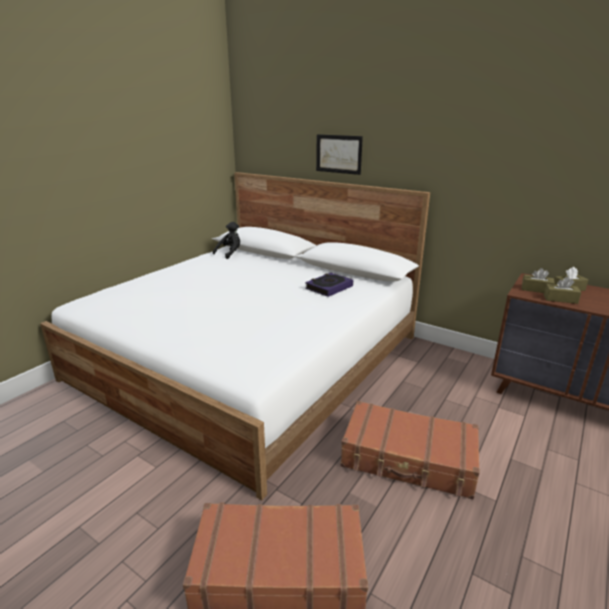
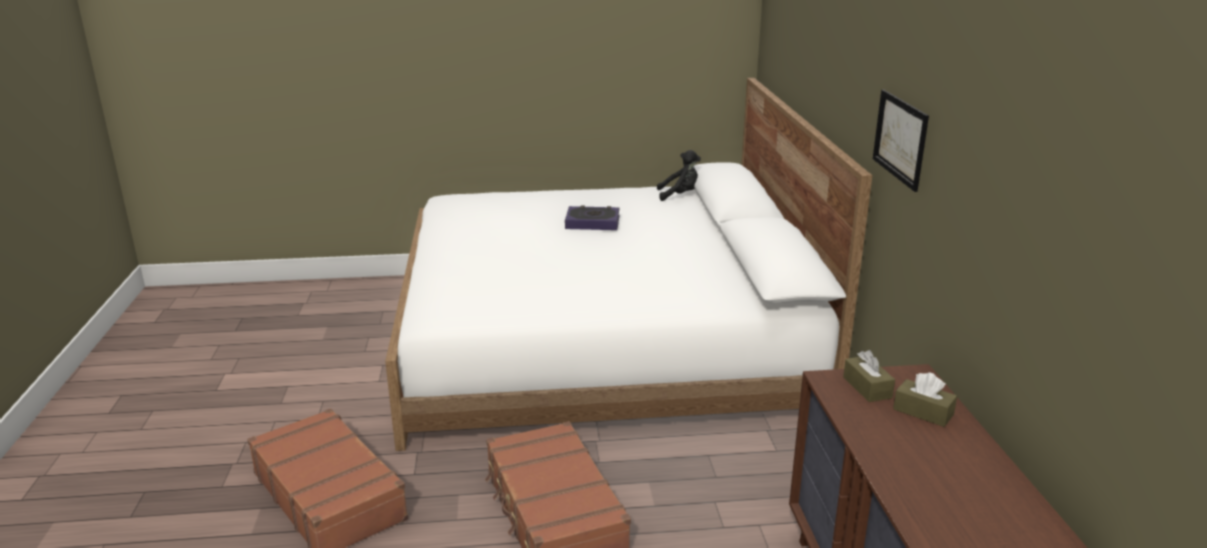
camera: 50 degrees right, 0 degrees up
book [305,273,353,297] -> book moved to [565,206,620,230]
picture [316,134,363,175] -> picture moved to [873,90,929,192]
brown tissue box [544,277,581,304] -> none

